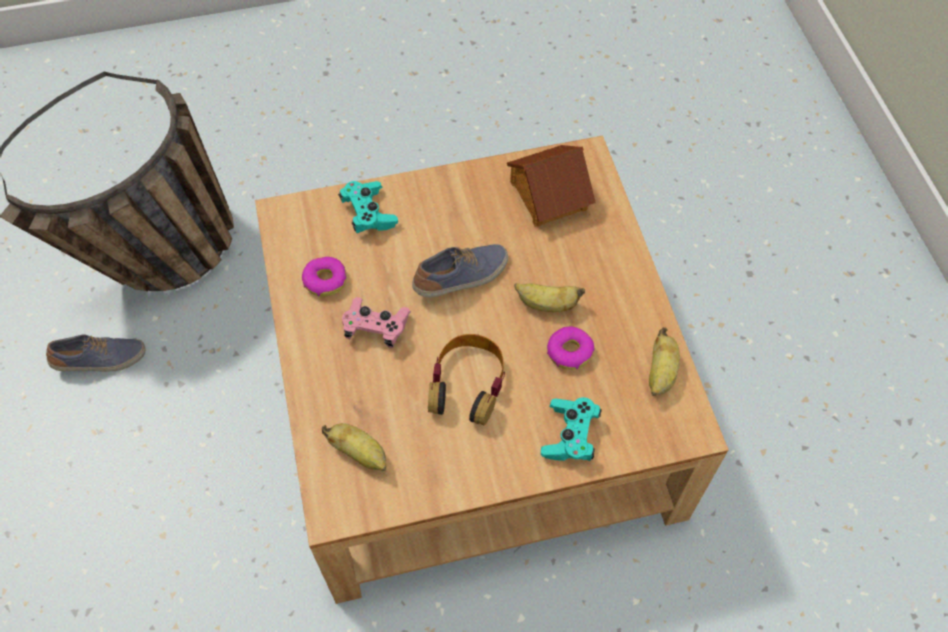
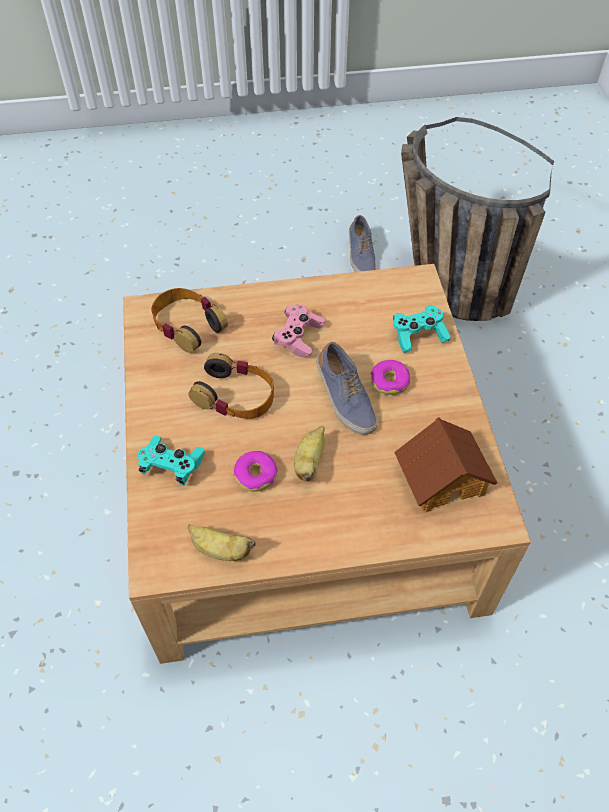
camera: 95 degrees right, 5 degrees down
donut [302,257,346,297] -> donut moved to [371,360,410,395]
banana [322,423,386,471] -> headphones [152,288,228,353]

